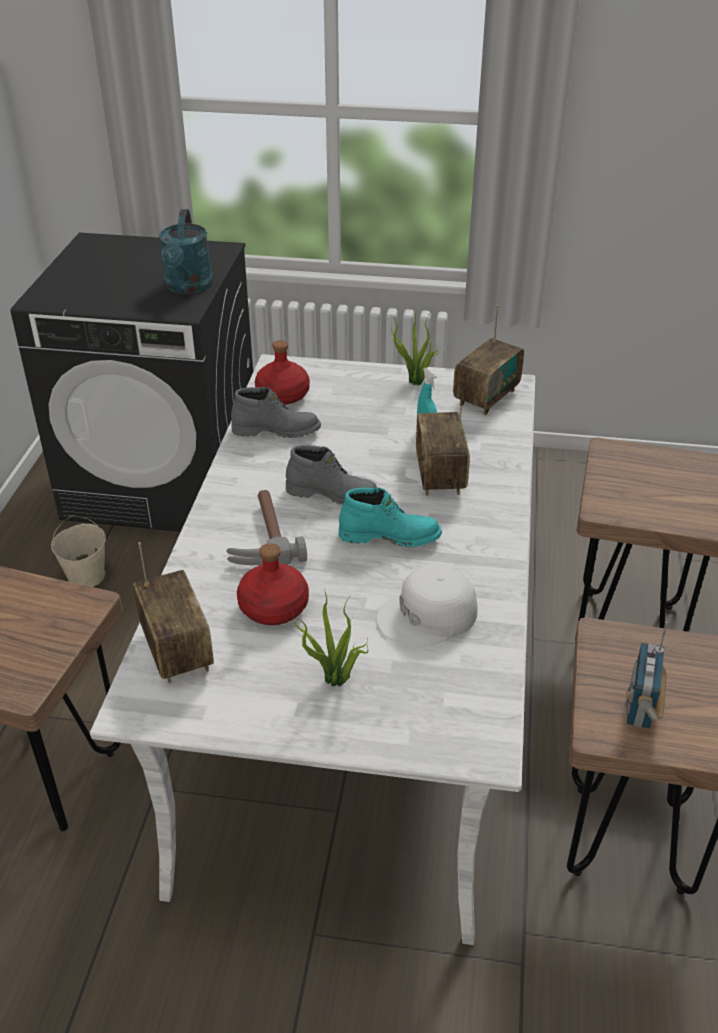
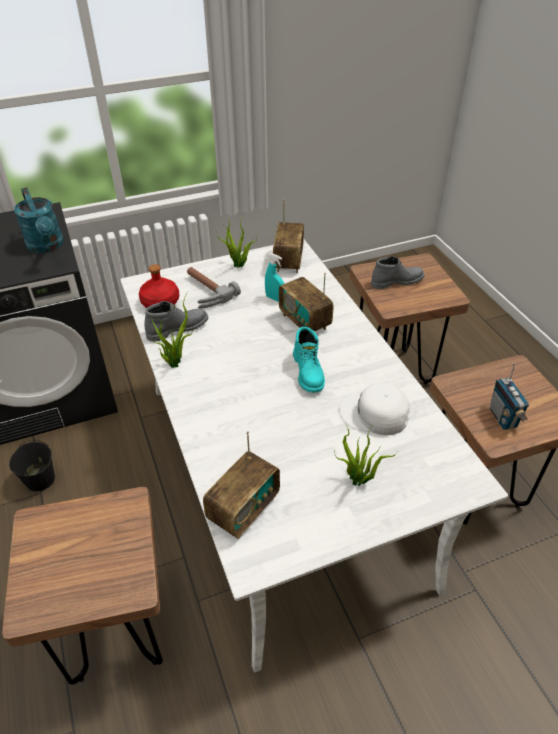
camera: 30 degrees left, 5 degrees up
beige bucket [51,515,106,587] -> black bucket [9,440,55,491]
radio [133,542,214,683] -> radio turned 90 degrees clockwise [203,431,280,539]
hammer [226,490,307,565] -> hammer moved to [187,267,241,309]
red bottle [237,544,309,625] -> none
grey boot [286,445,377,505] -> grey boot moved to [371,256,424,289]
turquoise boot [339,487,442,547] -> turquoise boot turned 105 degrees clockwise [293,327,325,393]
white cap [376,564,478,648] -> white cap turned 75 degrees clockwise [339,383,410,435]
none -> potted plant [151,292,192,368]

